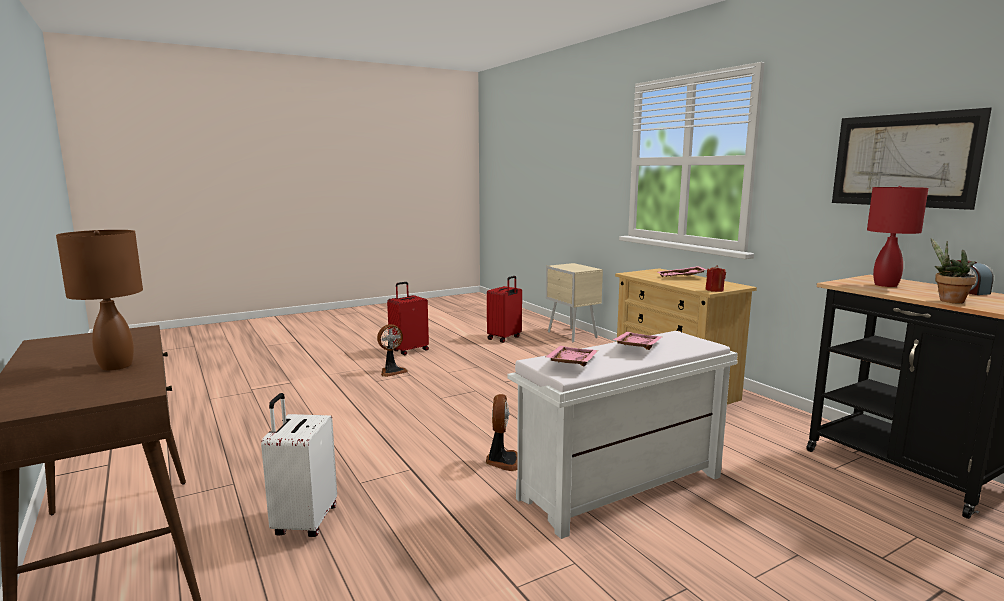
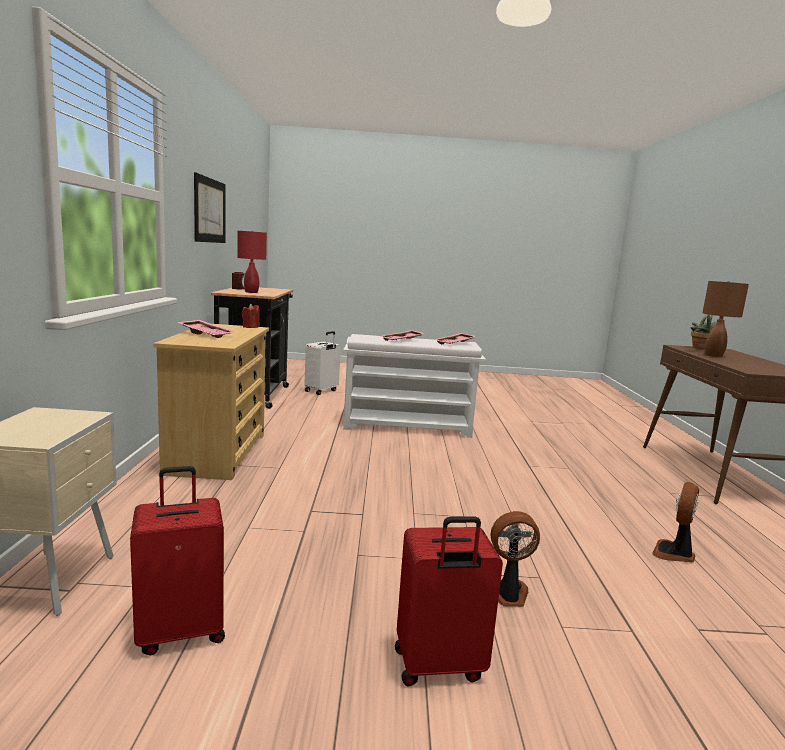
camera: 150 degrees left, 0 degrees up
white suitcase [261,393,337,537] -> white suitcase moved to [304,331,341,395]
fan [486,394,518,471] -> fan moved to [652,482,699,562]
potted plant [931,238,976,303] -> potted plant moved to [691,315,717,349]

